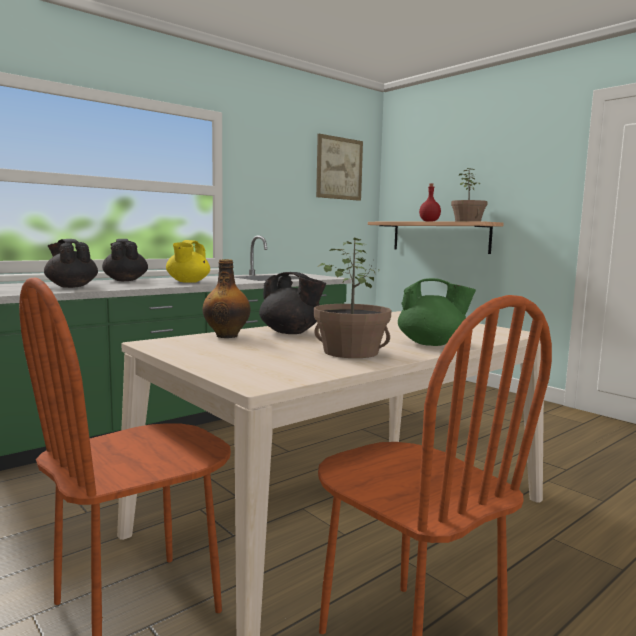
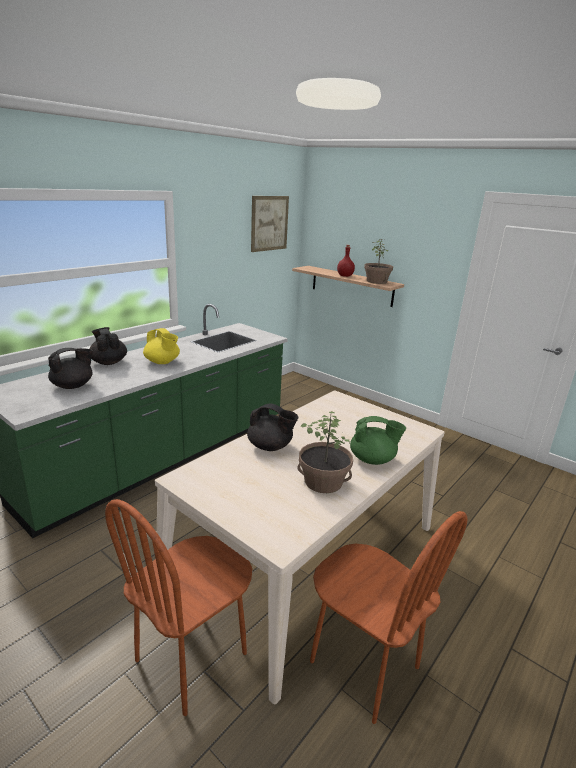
camera: 10 degrees left, 15 degrees up
black teapot [44,239,98,288] -> black teapot turned 105 degrees clockwise [48,348,93,389]
yellow teapot [166,240,210,283] -> yellow teapot turned 45 degrees counterclockwise [143,328,180,364]
bottle [202,259,251,338] -> none

